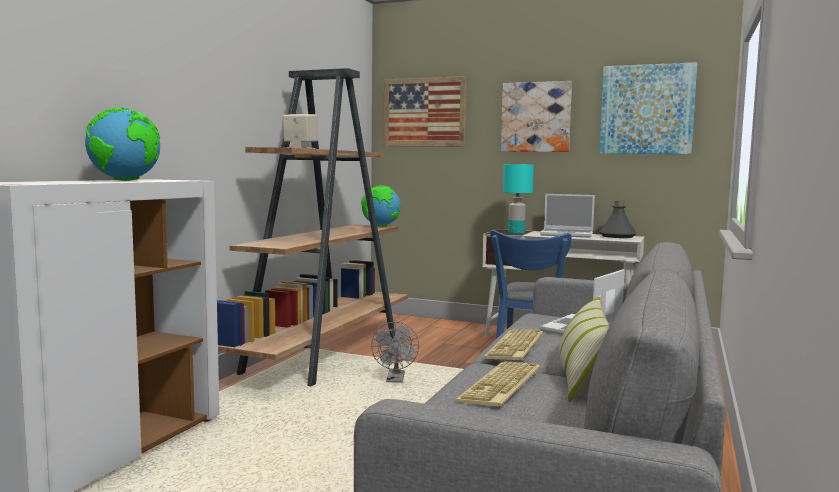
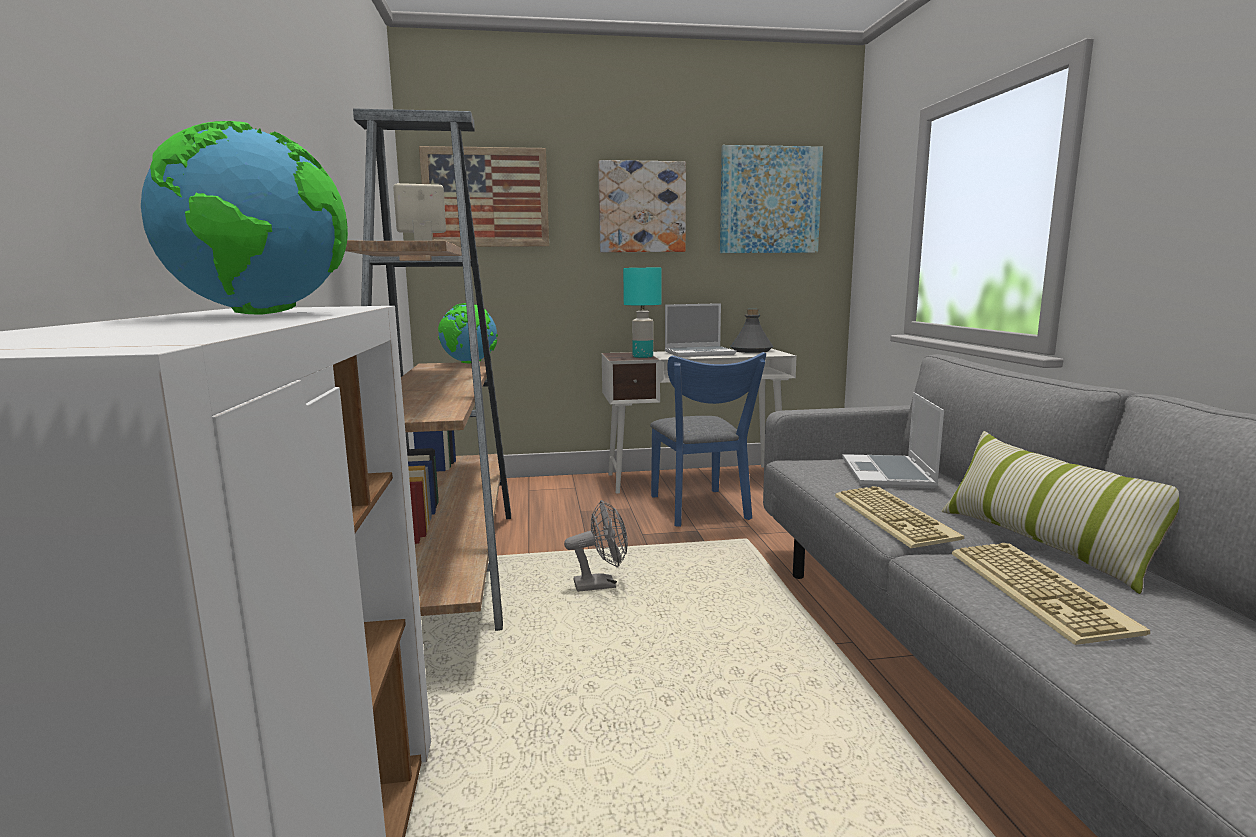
camera: 30 degrees left, 5 degrees up
grey fan [371,322,419,383] -> grey fan turned 75 degrees counterclockwise [564,500,628,592]

